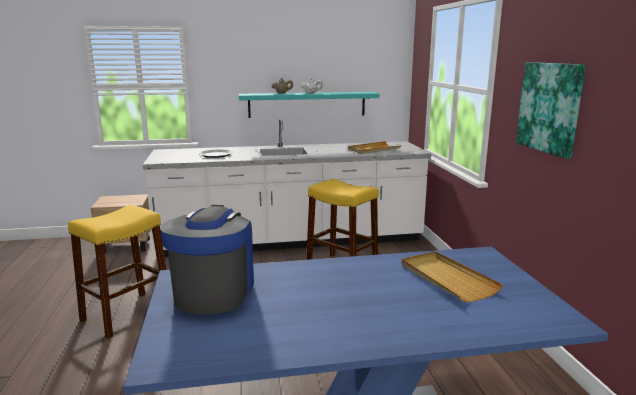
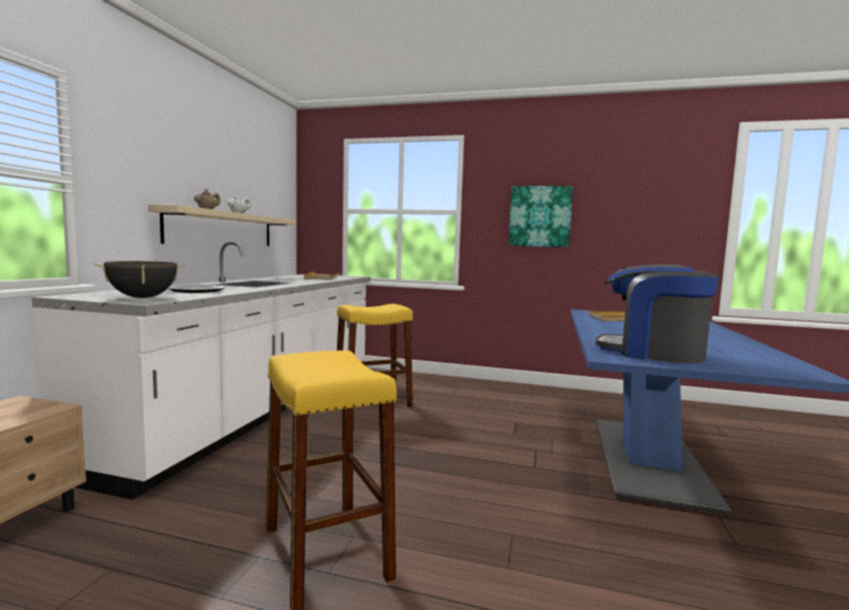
camera: 65 degrees left, 10 degrees down
turquoise shelf [238,92,379,118] -> beige shelf [148,205,296,246]
none -> black cooking pot [94,261,186,298]

